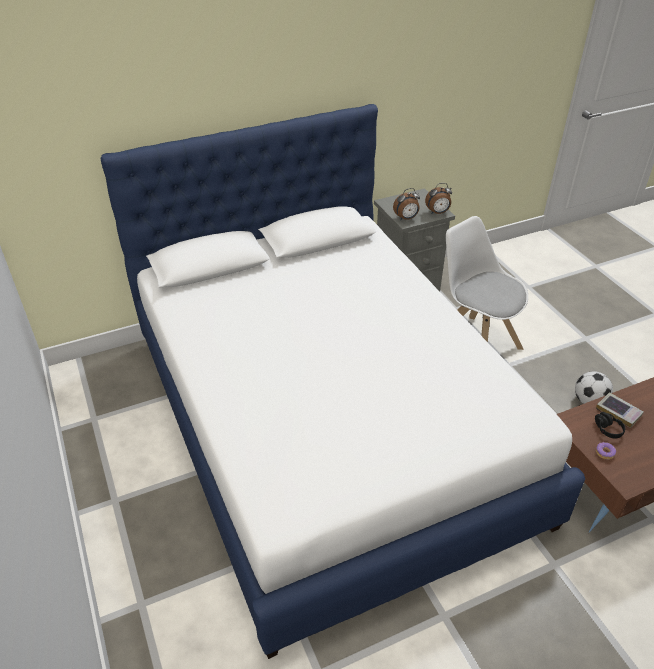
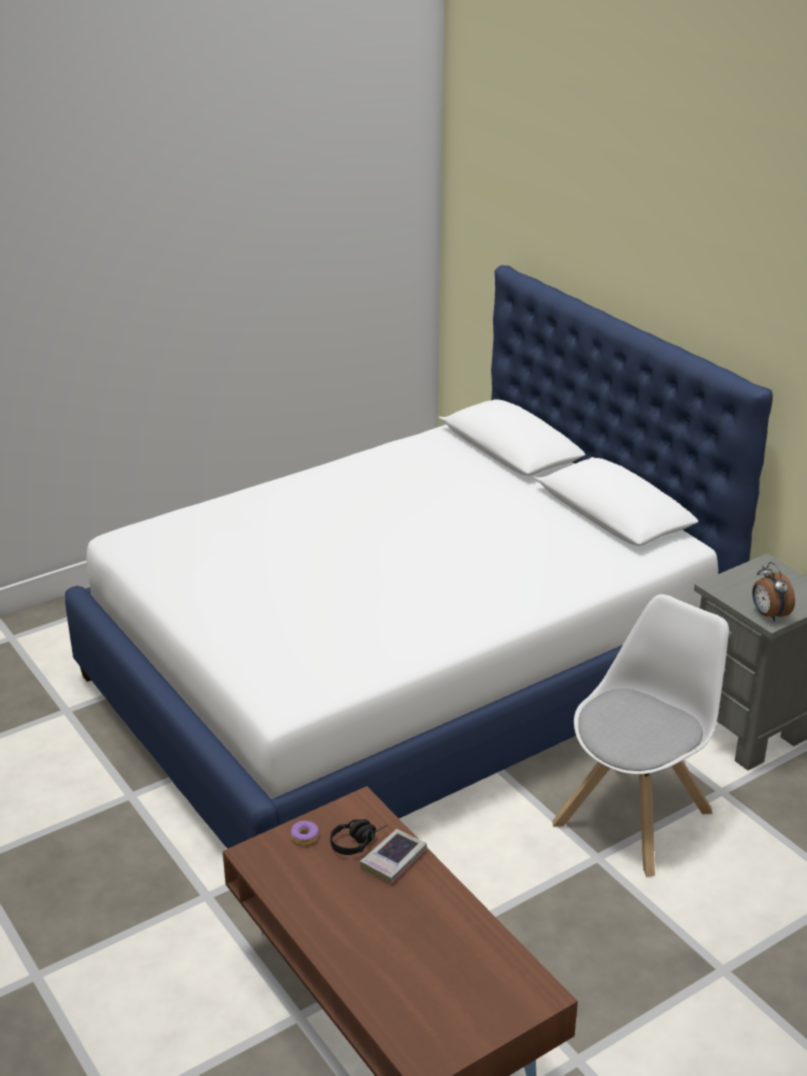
camera: 80 degrees right, 10 degrees down
alarm clock [393,188,420,220] -> none
football [575,371,613,404] -> none

